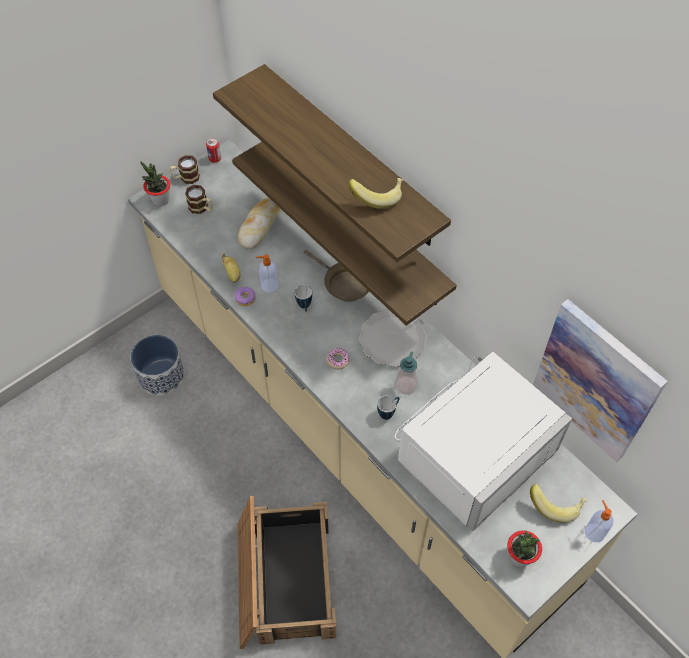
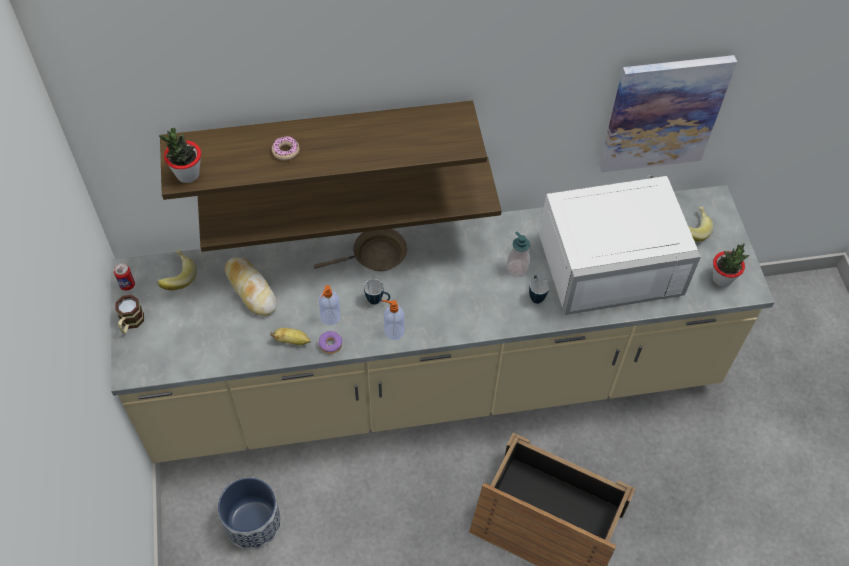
camera: 60 degrees left, 0 degrees up
potted plant [140,161,170,206] -> potted plant moved to [159,128,201,183]
mug [185,185,213,214] -> none
donut [326,348,350,369] -> donut moved to [272,136,299,161]
banana [349,178,403,209] -> banana moved to [157,250,197,290]
plate [358,309,427,367] -> none
white microwave [395,351,572,531] -> white microwave turned 90 degrees clockwise [539,175,701,315]
soap dispenser [585,500,614,543] -> soap dispenser moved to [382,300,404,340]

